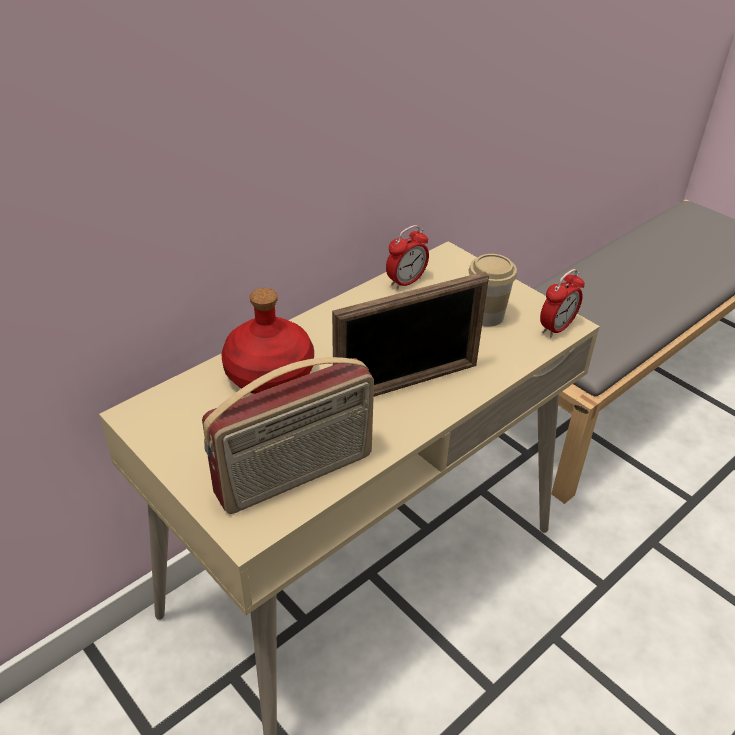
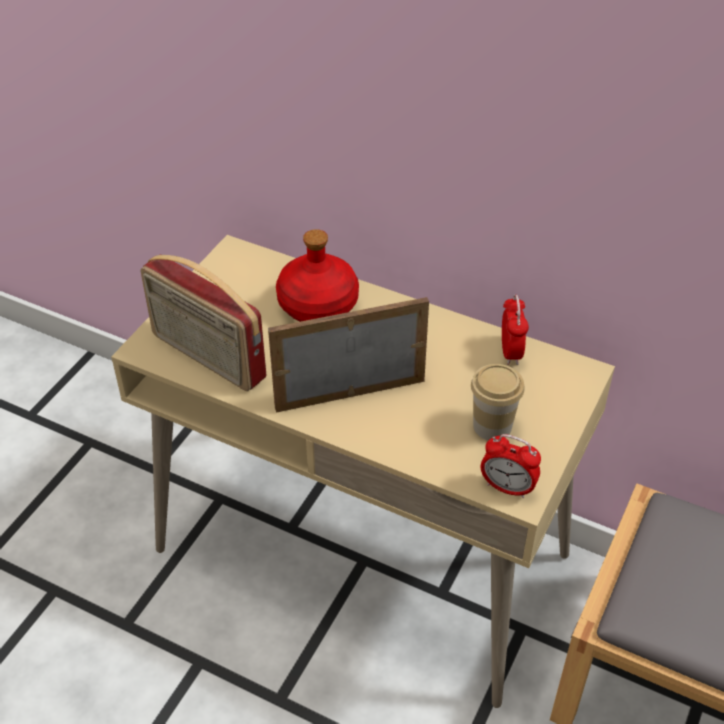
camera: 70 degrees right, 5 degrees up
picture frame [332,271,489,397] -> picture frame turned 120 degrees clockwise [268,297,429,413]
alarm clock [386,225,429,290] -> alarm clock turned 120 degrees counterclockwise [502,295,529,365]

